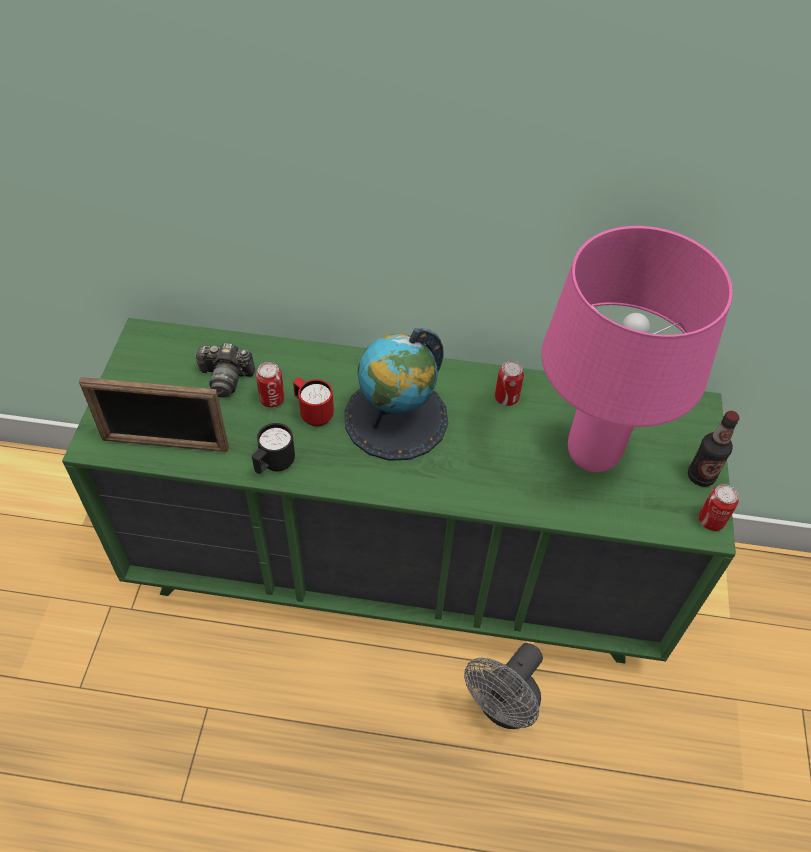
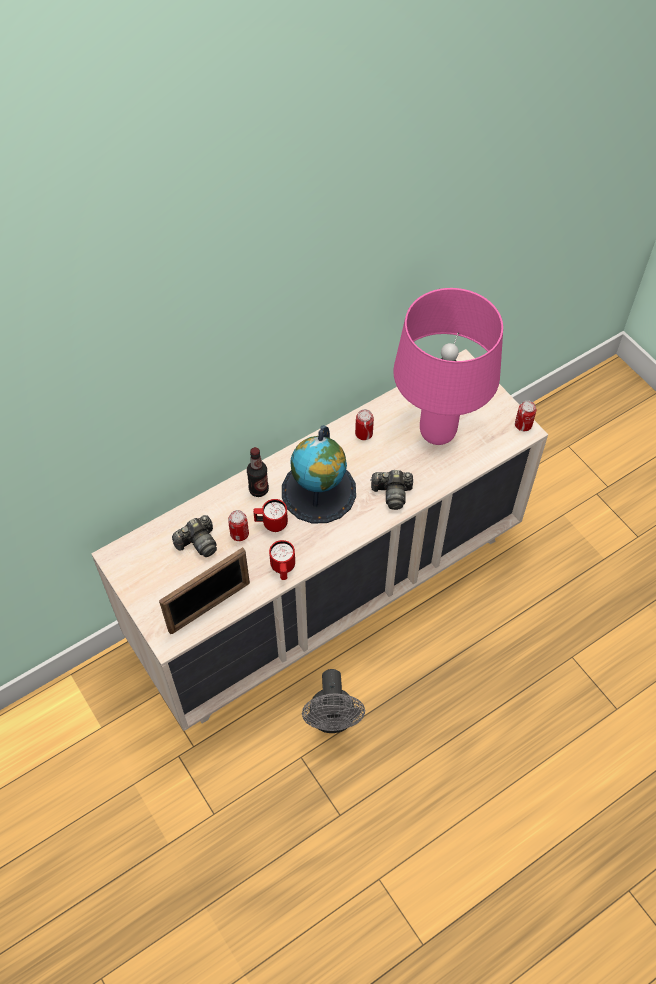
camera: 40 degrees left, 5 degrees up
green dresser [62,318,736,664] -> beige dresser [91,349,548,731]
black mug [252,423,295,474] -> red mug [269,540,295,580]
grey fan [464,643,543,729] -> grey fan moved to [302,669,365,733]
bottle [688,411,739,487] -> bottle moved to [247,447,269,497]
none -> camera [370,470,413,510]

